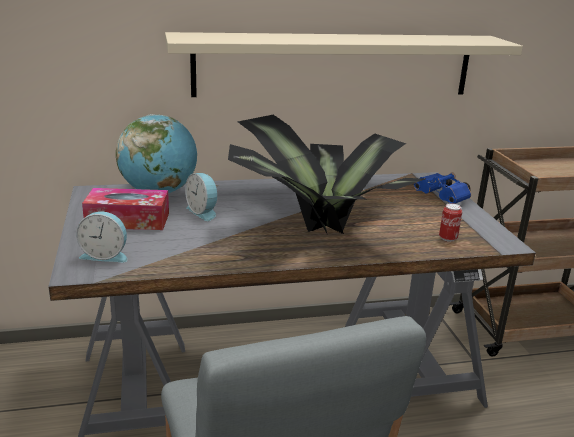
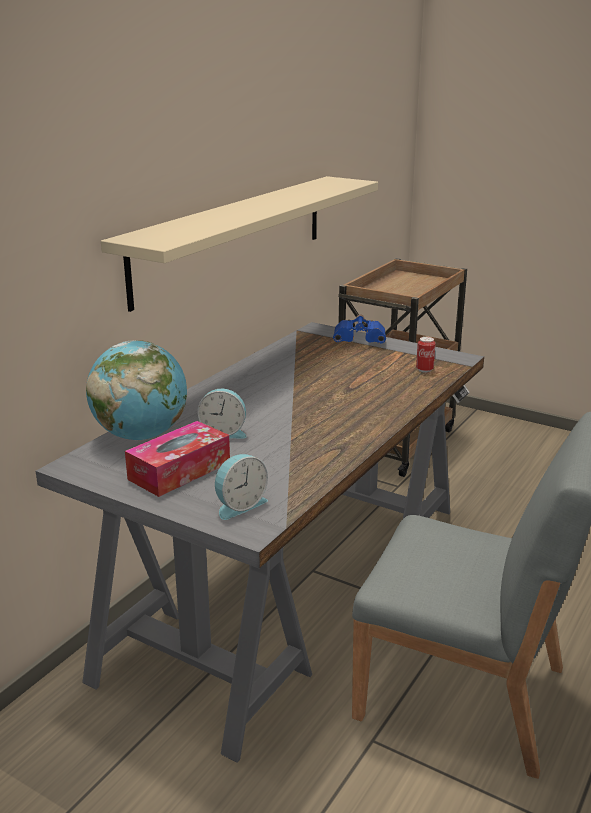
camera: 45 degrees left, 0 degrees up
potted plant [228,115,425,234] -> none

